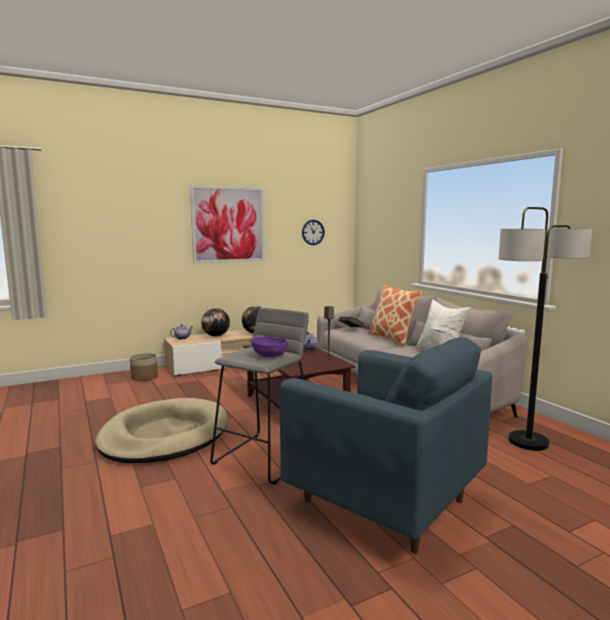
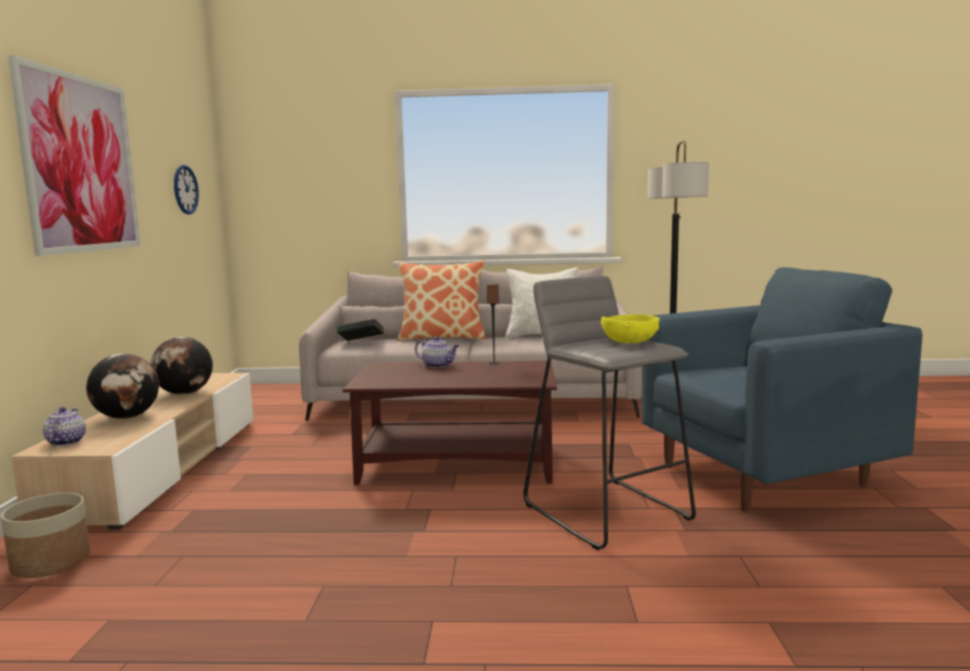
camera: 60 degrees left, 0 degrees up
beige dog bed [95,398,228,463] -> none
purple bowl [251,336,288,357] -> yellow bowl [601,314,659,343]

